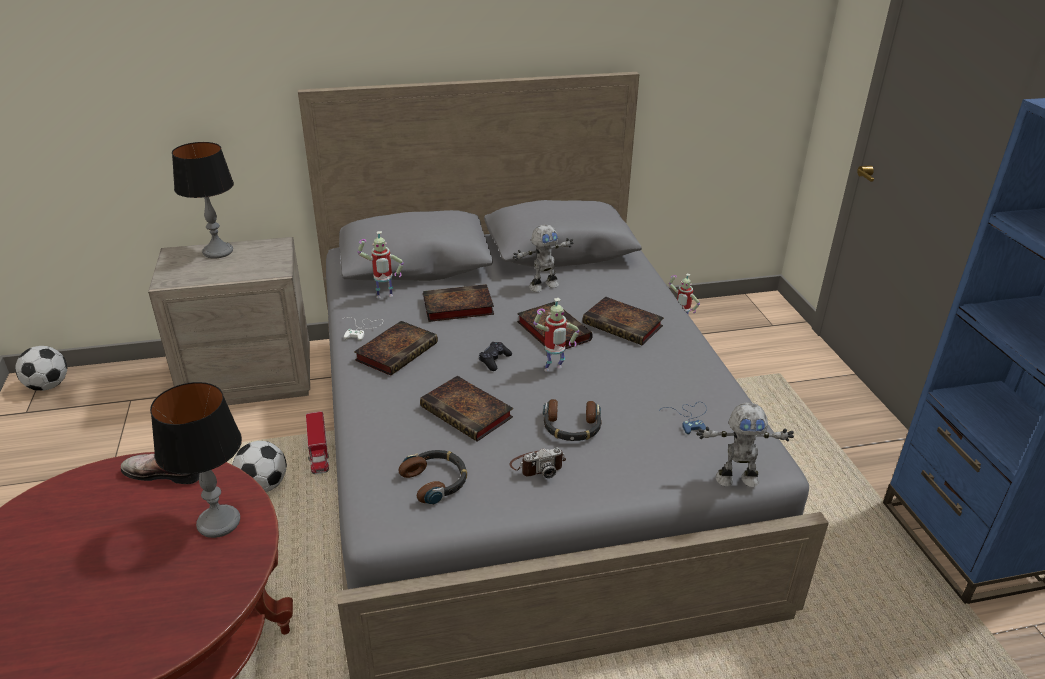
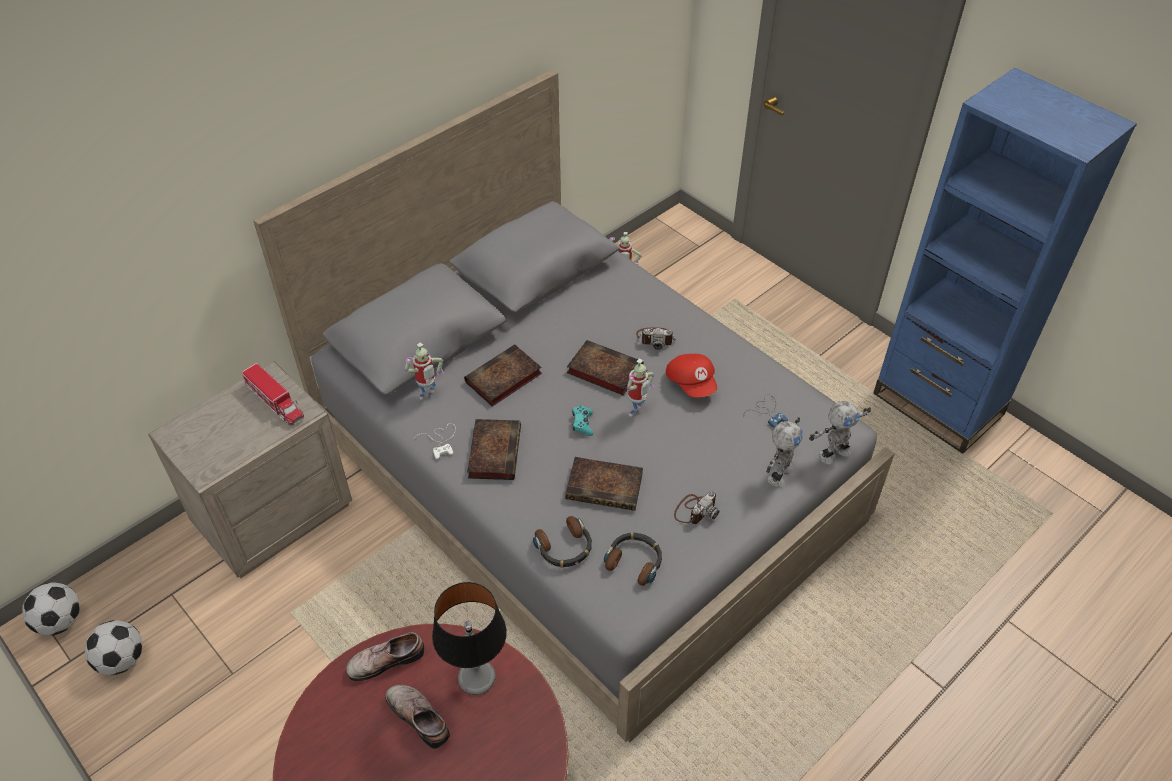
camera: 30 degrees left, 15 degrees up
table lamp [172,142,234,259] -> none
football [232,441,287,492] -> football moved to [85,620,142,675]
toy truck [306,411,329,474] -> toy truck moved to [242,363,304,425]
black game controller [479,342,512,371] -> turquoise game controller [572,405,594,436]
toy robot [513,224,574,292] -> toy robot moved to [766,417,803,487]
headphones [543,399,602,441] -> headphones moved to [533,516,592,568]
book [582,297,664,345] -> camera [636,327,676,350]
none -> shoe [385,685,450,749]
none -> red cap [666,354,717,397]

